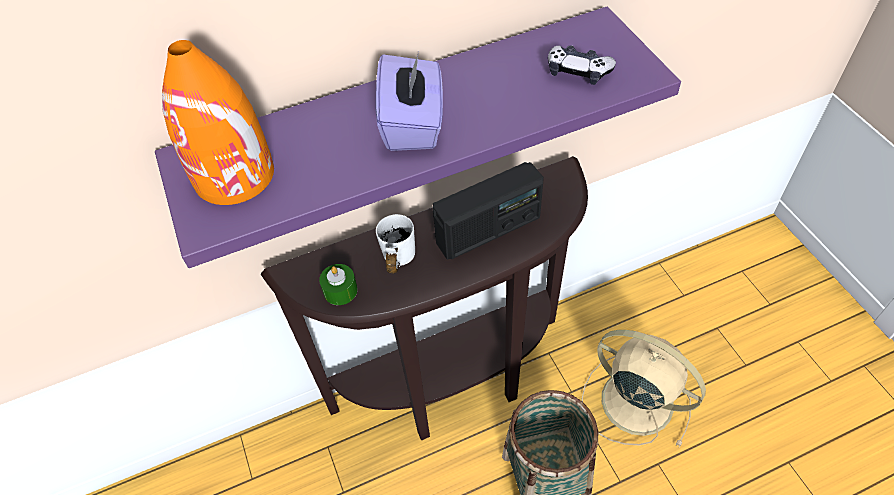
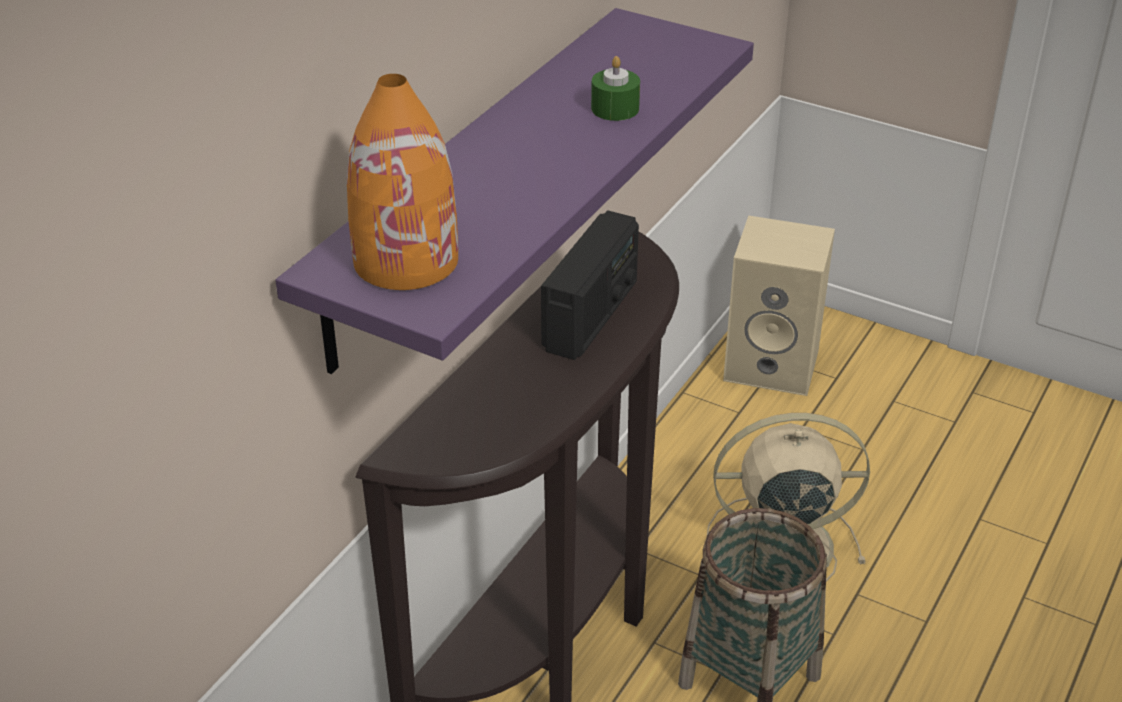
camera: 40 degrees left, 15 degrees down
green candle [319,264,358,305] -> green candle moved to [591,56,640,121]
purple tissue box [376,52,443,151] -> none
white mug [376,214,415,274] -> none
game controller [548,45,616,85] -> none
none -> beige speaker [723,215,835,396]

